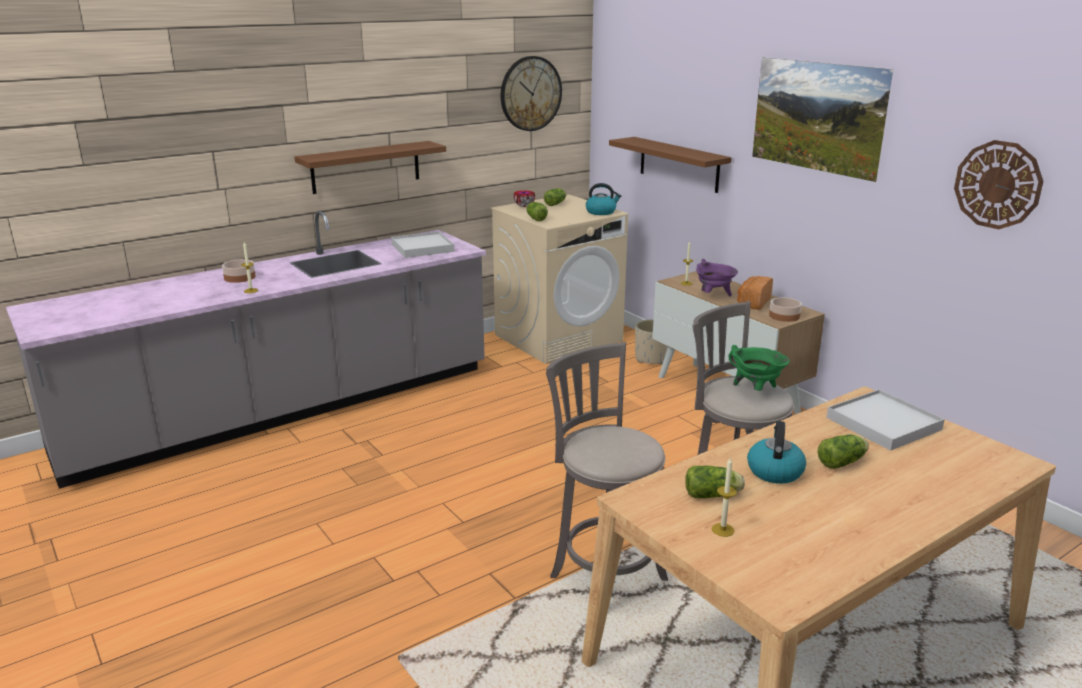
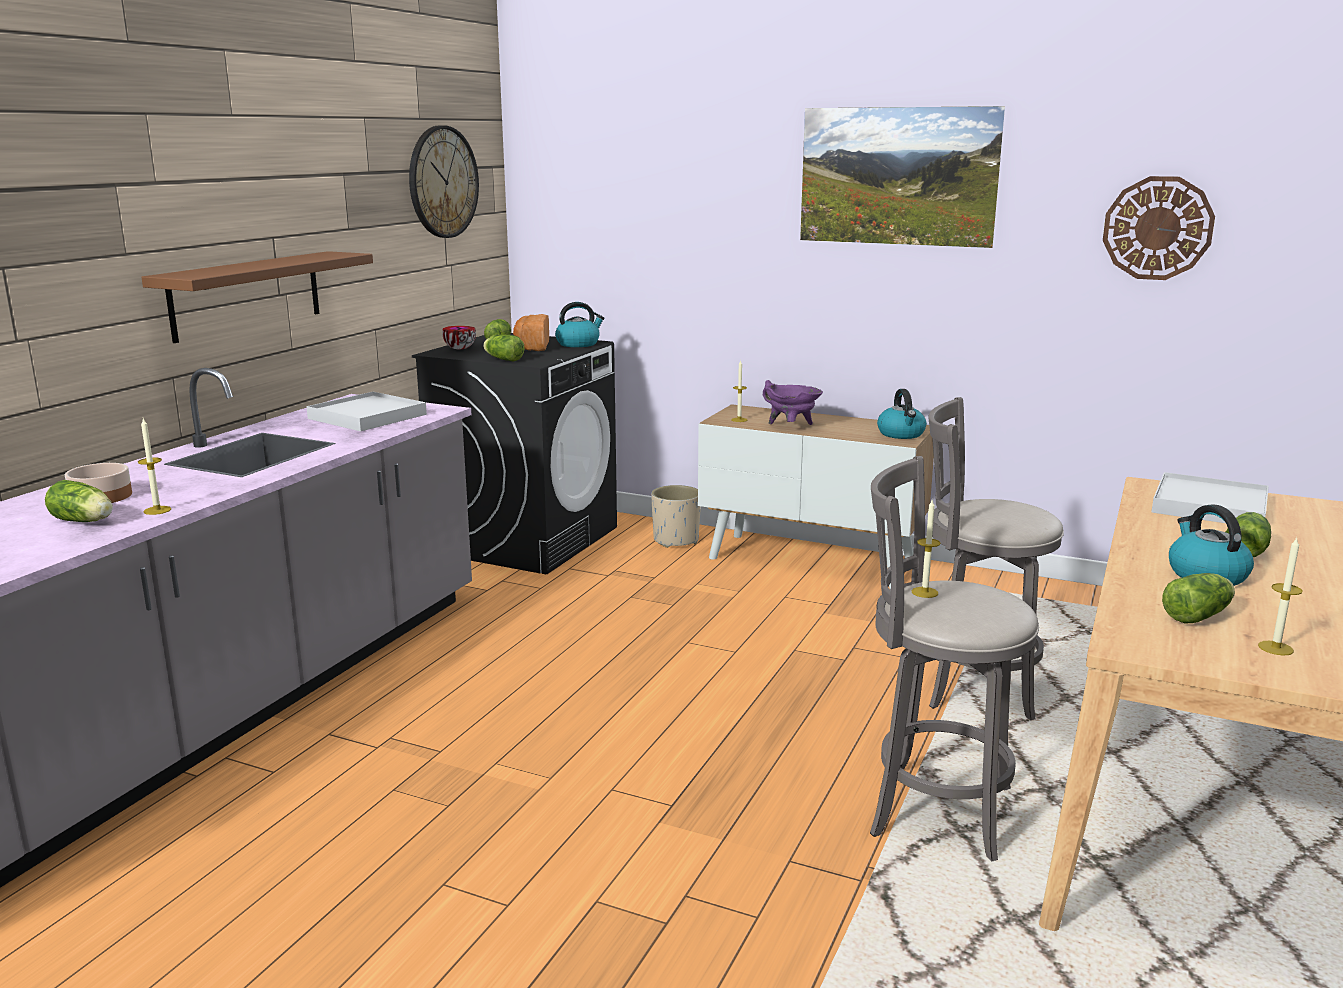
camera: 30 degrees left, 5 degrees down
beige washing machine [490,194,628,364] -> black washing machine [412,333,617,574]
brown shelf [609,137,732,193] -> none
green cooking pot [728,345,790,391] -> none
bread [737,276,773,310] -> bread moved to [513,314,549,351]
bowl [769,297,802,322] -> kettle [877,389,926,439]
none -> lettuce [45,480,113,522]
none -> candle [912,500,941,598]

